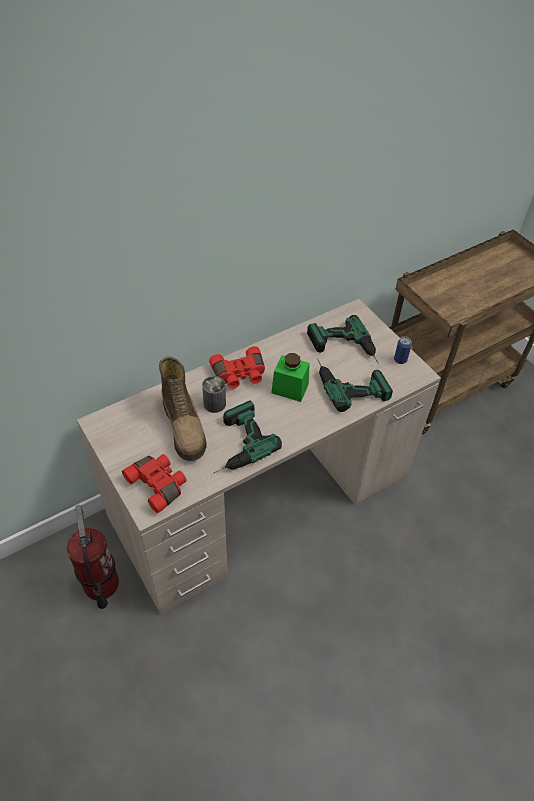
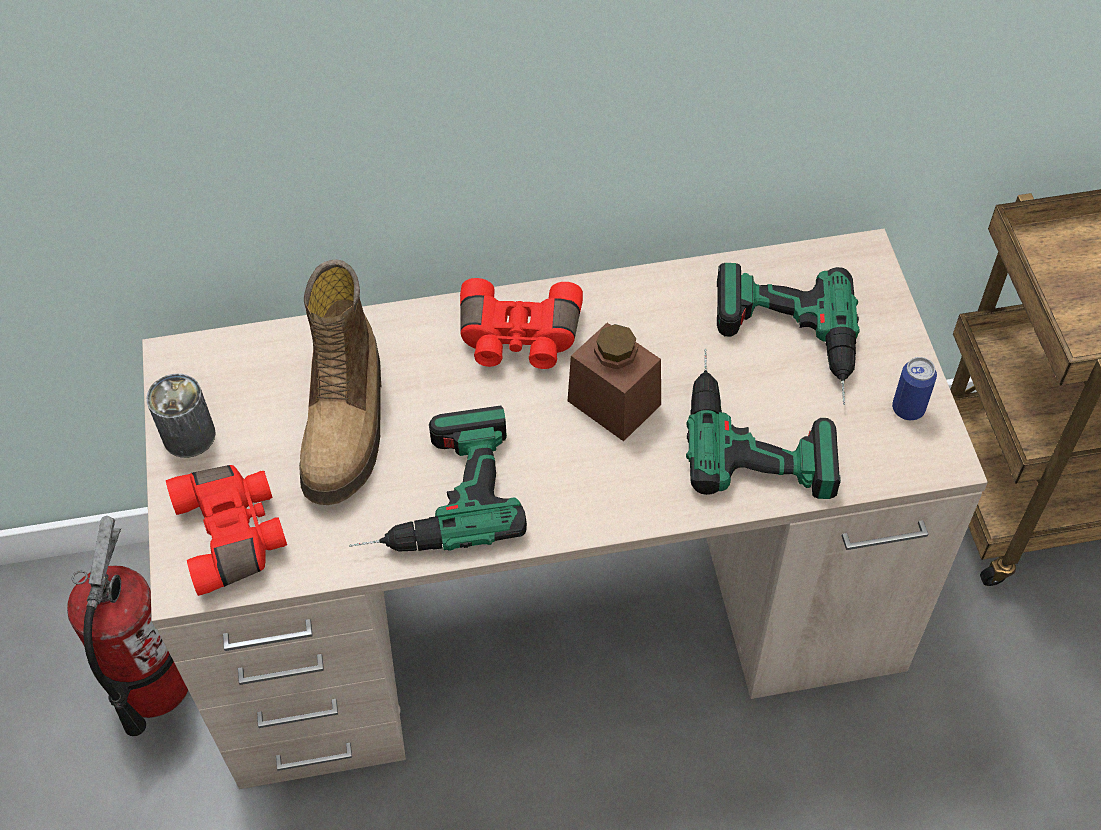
camera: 25 degrees right, 5 degrees up
can [202,376,226,413] -> can moved to [146,374,216,458]
green jar [271,353,310,402] -> brown jar [568,323,661,441]

